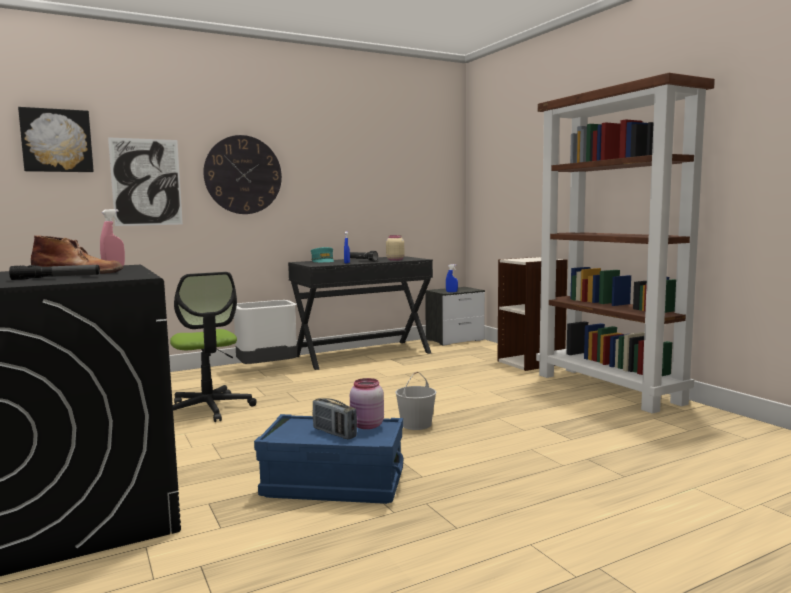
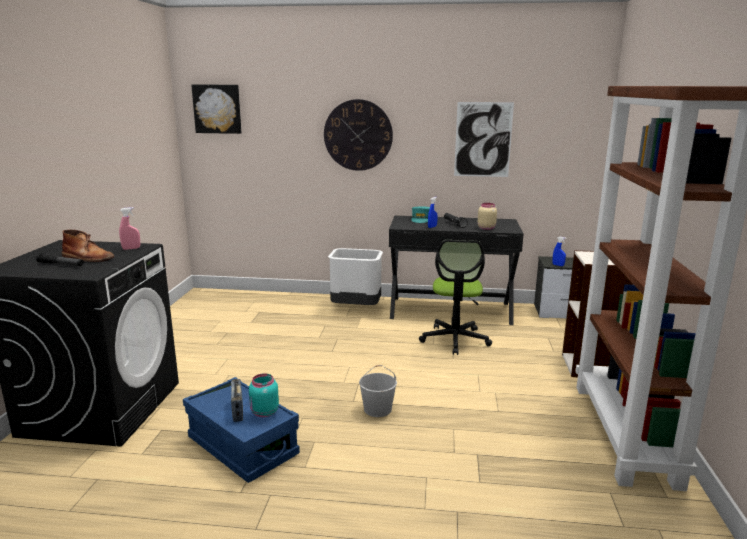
camera: 35 degrees right, 10 degrees up
picture [108,137,183,226] -> picture moved to [454,102,514,177]
office chair [170,272,257,422] -> office chair moved to [419,240,492,355]
pink jar [350,378,384,429] -> turquoise jar [249,373,279,417]

